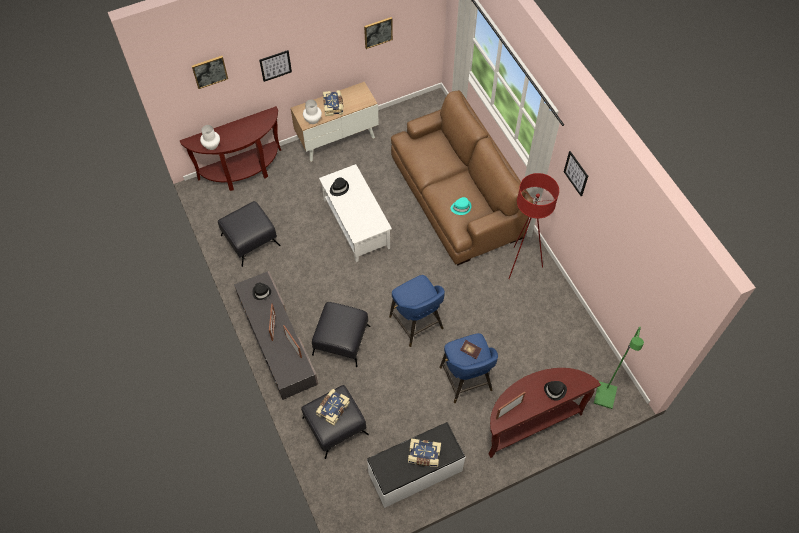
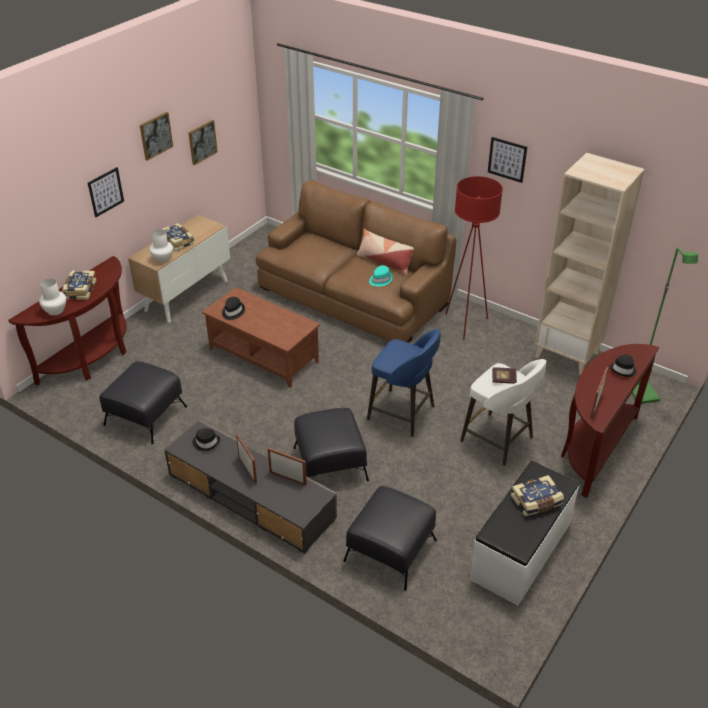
camera: 30 degrees left, 20 degrees down
picture [192,56,228,89] -> picture moved to [140,112,173,161]
book [316,389,350,426] -> book moved to [62,270,97,300]
white coffee table [319,164,392,262] -> brown coffee table [202,287,320,387]
blue stool [439,333,498,403] -> white stool [460,359,546,466]
none -> pillow [357,228,414,275]
none -> beige bookcase [535,153,645,375]

